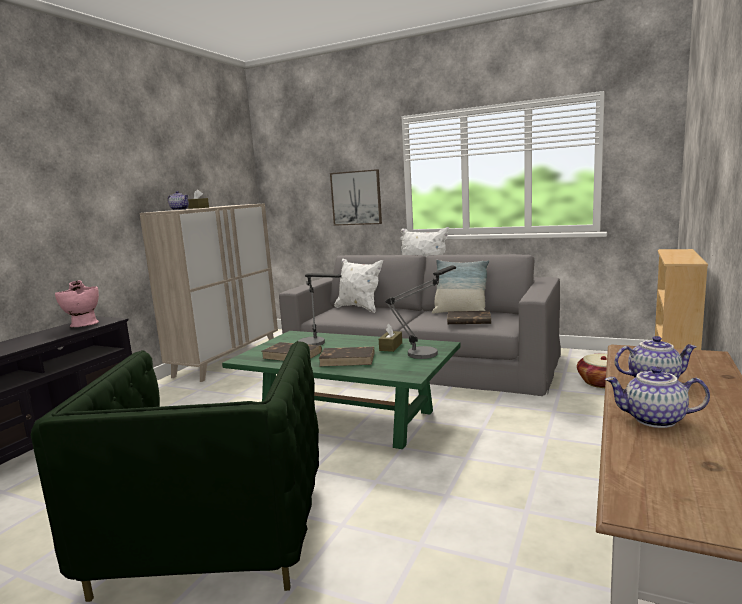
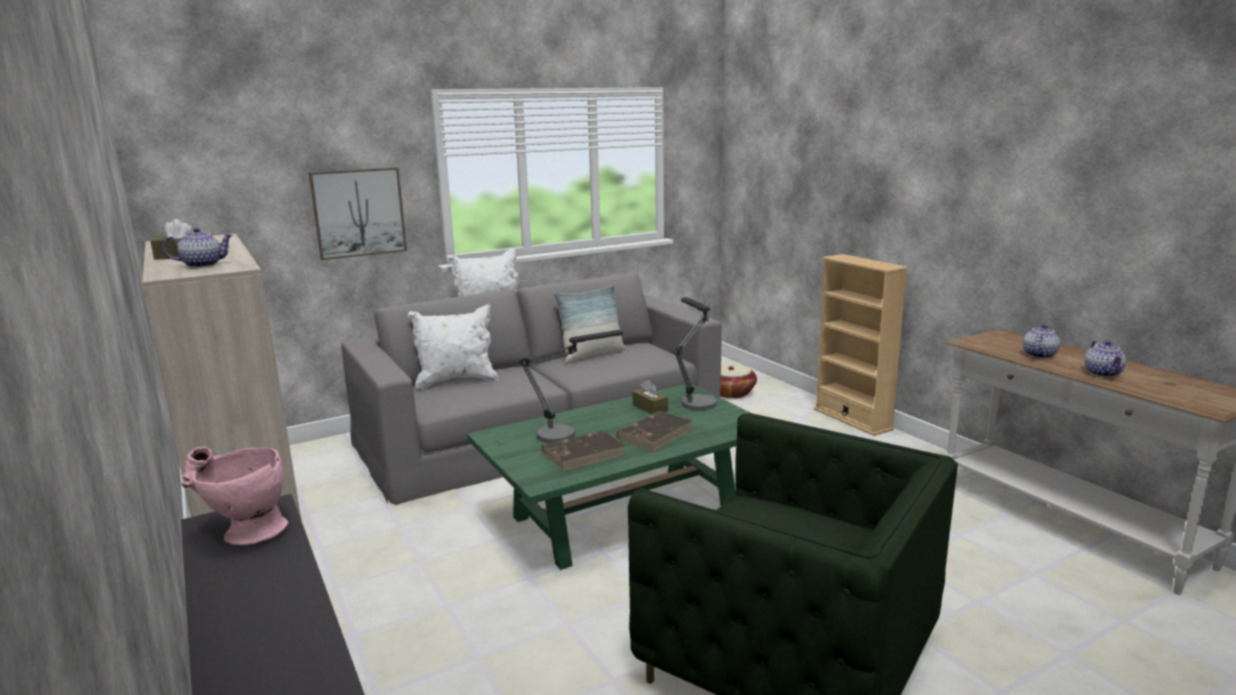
camera: 55 degrees left, 5 degrees up
brown book [447,311,491,324] -> none
teapot [605,366,710,428] -> teapot turned 45 degrees counterclockwise [1085,340,1126,377]

